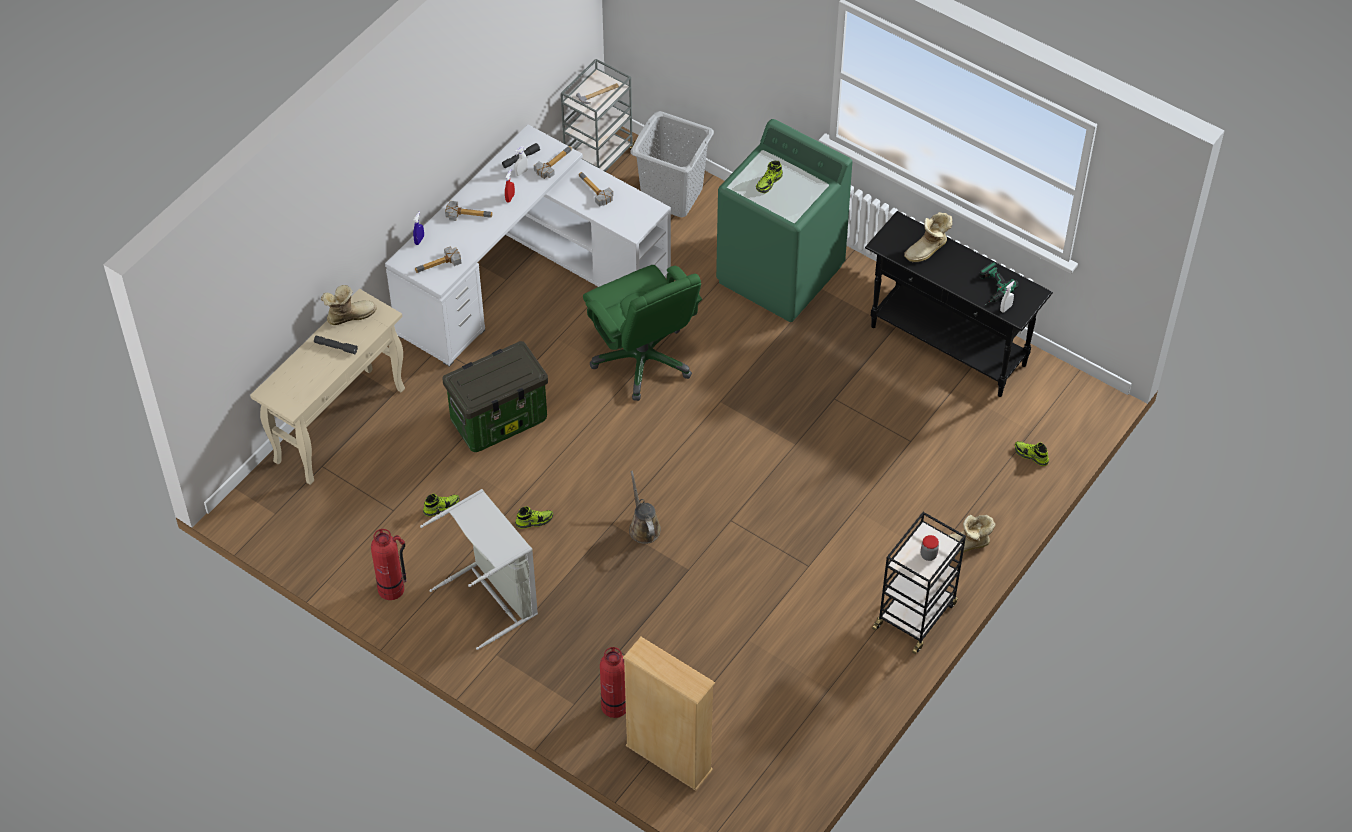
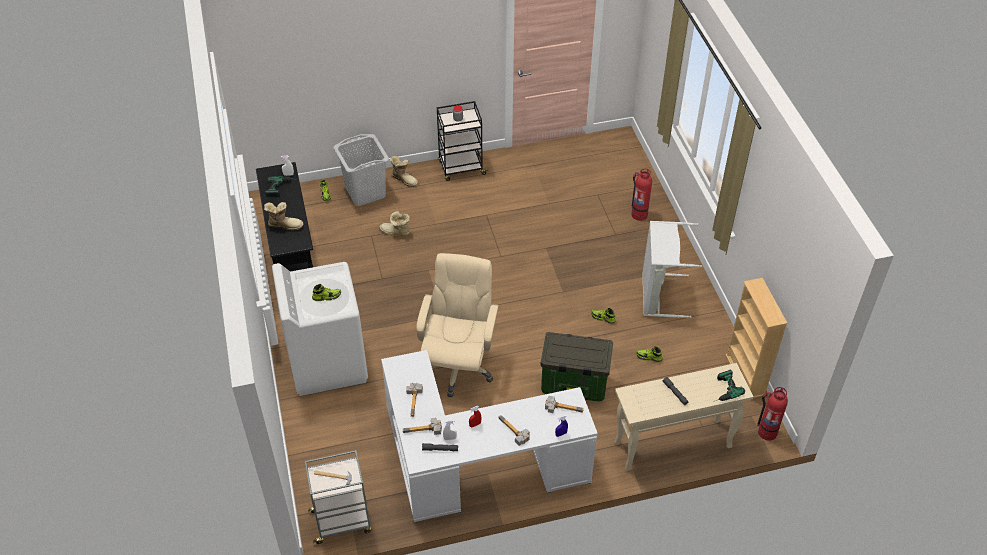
camera: 140 degrees left, 5 degrees down
boot [321,285,377,325] -> boot moved to [379,211,410,236]
fire extinguisher [371,529,407,600] -> fire extinguisher moved to [757,387,788,441]
green office chair [583,265,702,401] -> beige office chair [416,253,499,397]
beige bookcase [623,637,715,791] -> beige bookcase moved to [725,278,788,398]
brown watering can [629,471,661,544] -> none
grey laundry basket [631,111,714,217] -> grey laundry basket moved to [333,134,389,206]
green washing machine [716,119,852,322] -> white washing machine [272,262,368,396]
none -> power drill [713,370,745,402]

